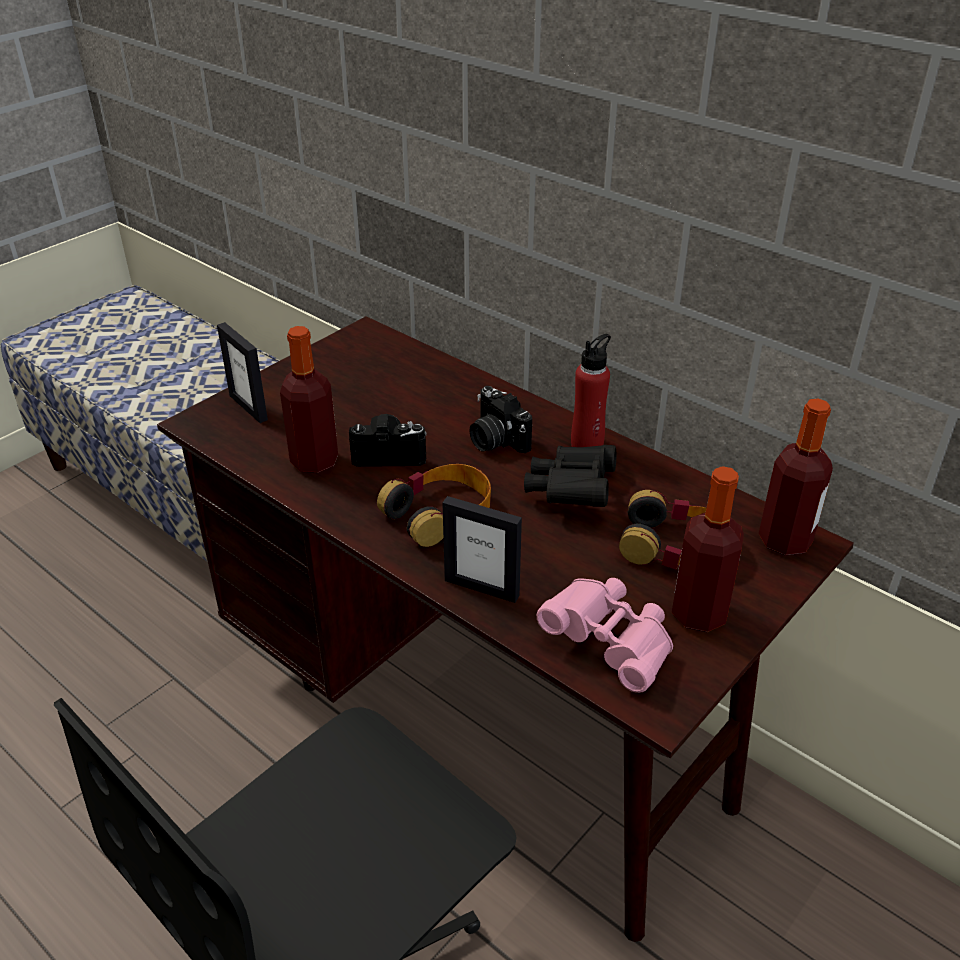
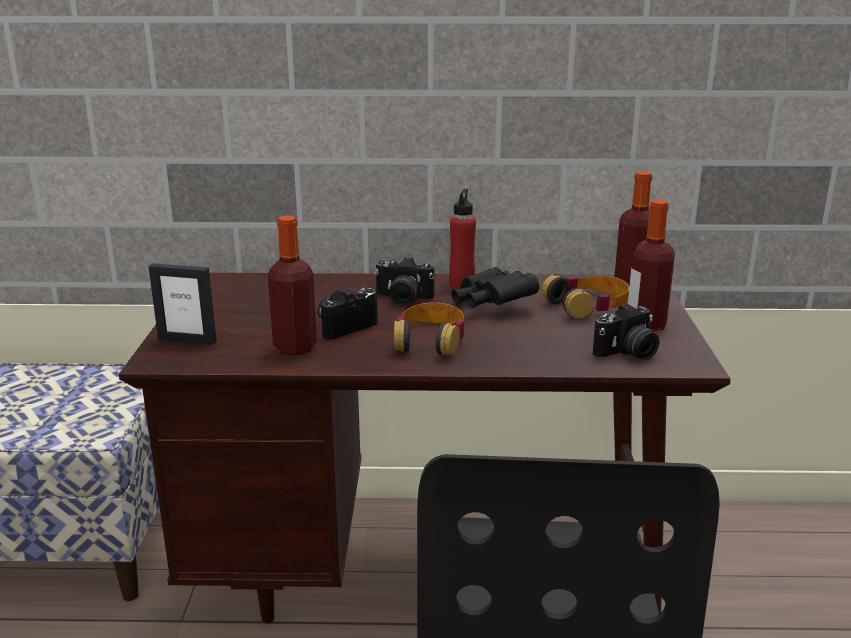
camera: 40 degrees left, 15 degrees down
picture frame [442,496,522,603] -> none
pink binoculars [537,578,673,693] -> camera [593,304,659,360]

